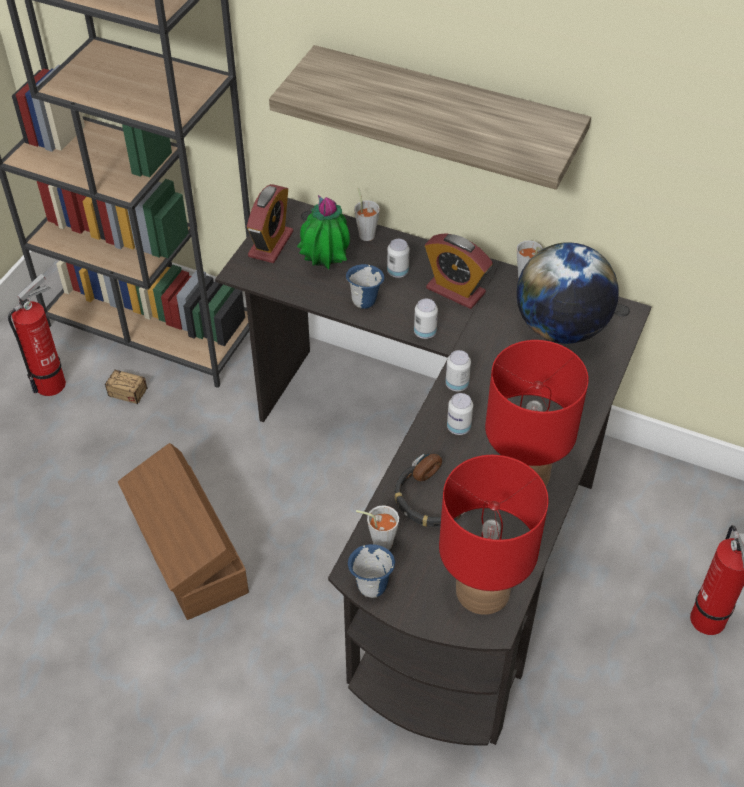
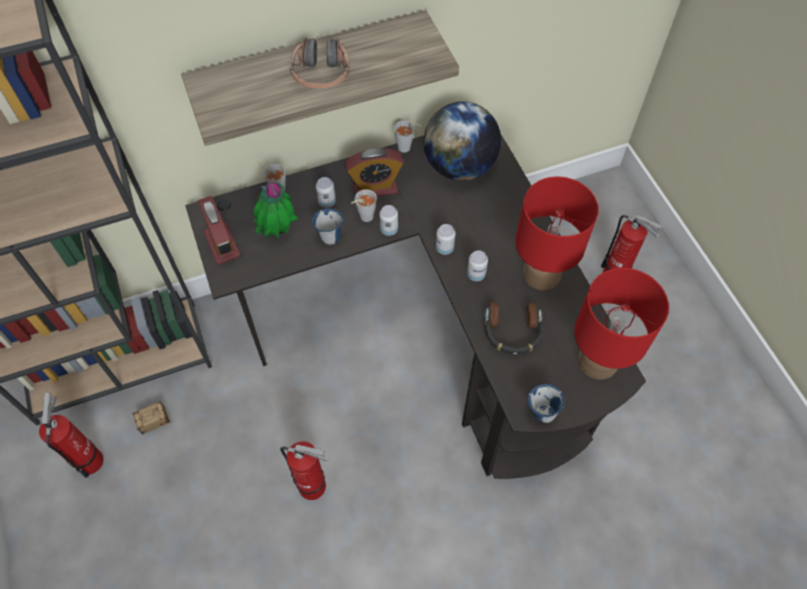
camera: 45 degrees left, 10 degrees up
brown storage box [118,443,249,620] -> fire extinguisher [280,441,329,500]
grey cup [356,505,399,550] -> grey cup moved to [351,189,377,222]
none -> headphones [290,37,350,89]

